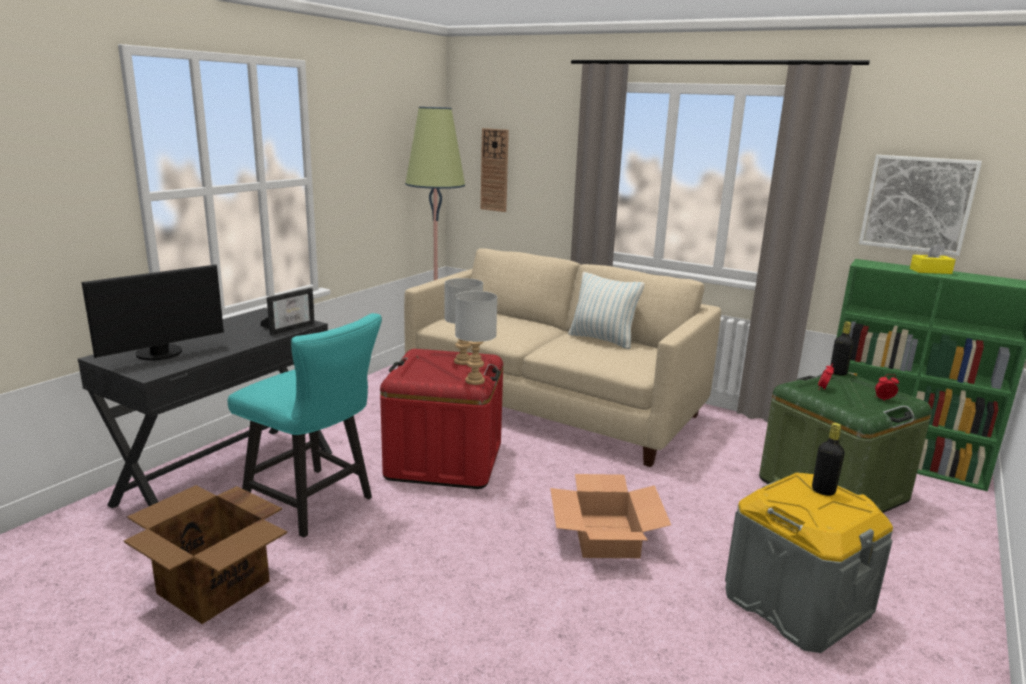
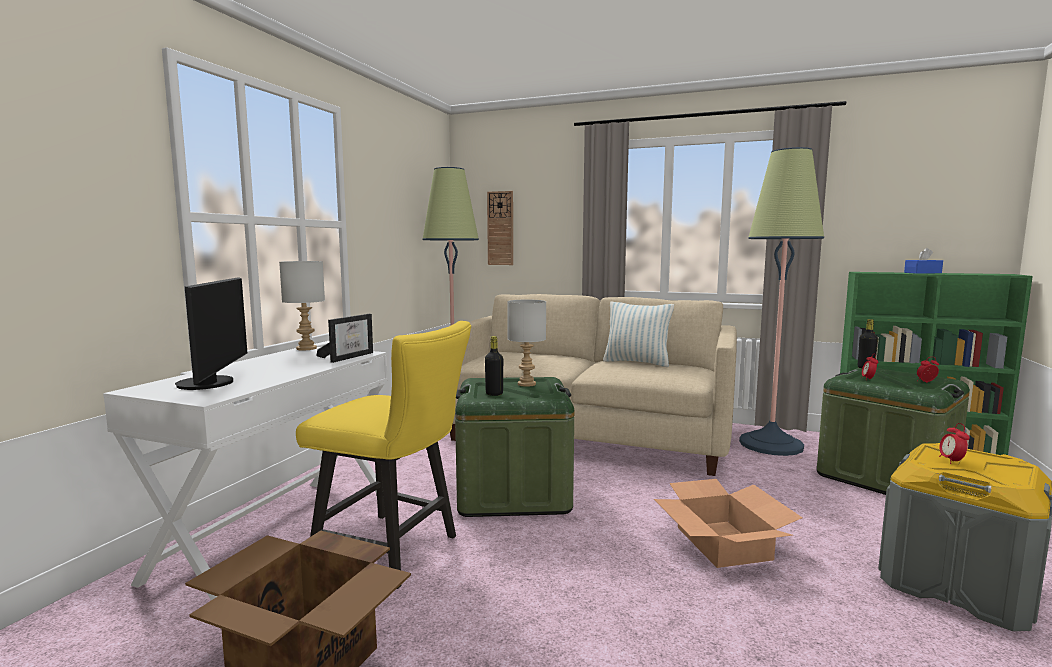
camera: 10 degrees left, 10 degrees down
black desk [78,308,332,508] -> white desk [103,347,388,600]
monitor [81,264,224,361] -> monitor turned 45 degrees counterclockwise [175,277,247,390]
turquoise chair [228,313,382,537] -> yellow chair [296,321,471,589]
red storage box [380,349,503,489] -> green storage box [455,377,574,517]
grey table lamp [455,291,497,385] -> grey table lamp moved to [279,261,325,351]
black bottle [812,423,845,496] -> black bottle moved to [485,336,503,396]
picture [859,155,982,256] -> none
yellow tissue box [910,243,955,274] -> blue tissue box [904,248,943,274]
none -> floor lamp [739,147,824,456]
none -> alarm clock [939,423,970,464]

